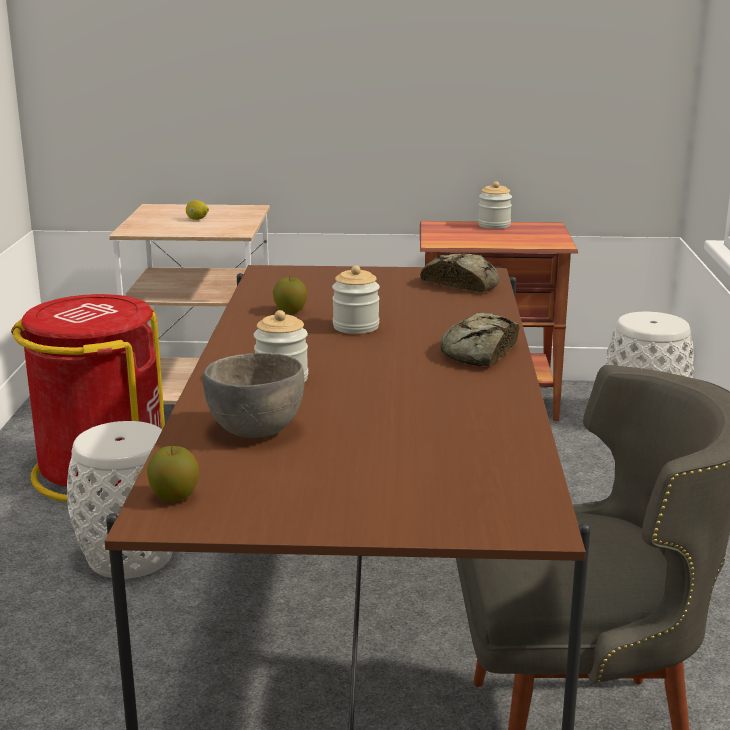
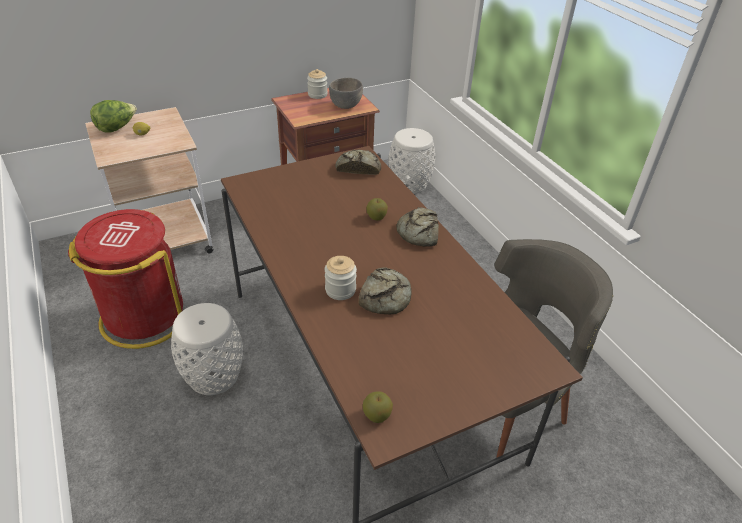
camera: 30 degrees left, 20 degrees up
grey bowl [203,353,304,438] -> grey bowl moved to [329,78,363,109]
apple [273,277,307,313] -> apple moved to [366,198,388,220]
jar [332,265,380,334] -> none
none -> lettuce [90,100,137,133]
none -> bread [359,267,412,314]

